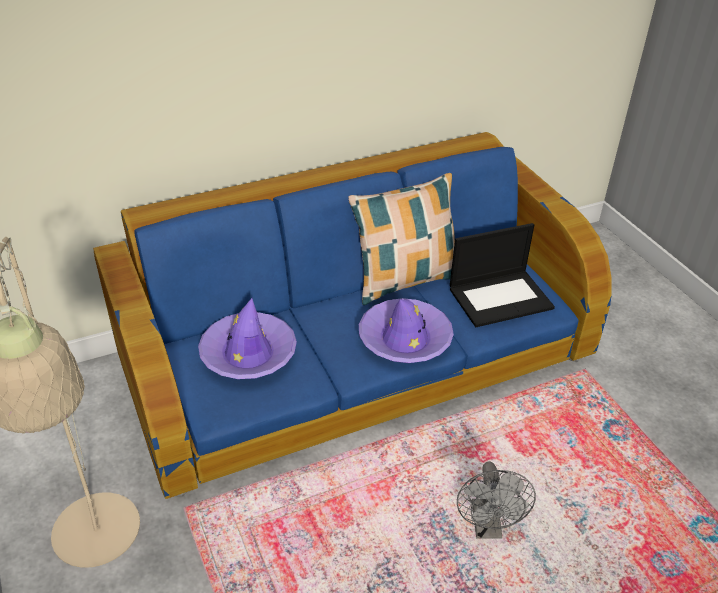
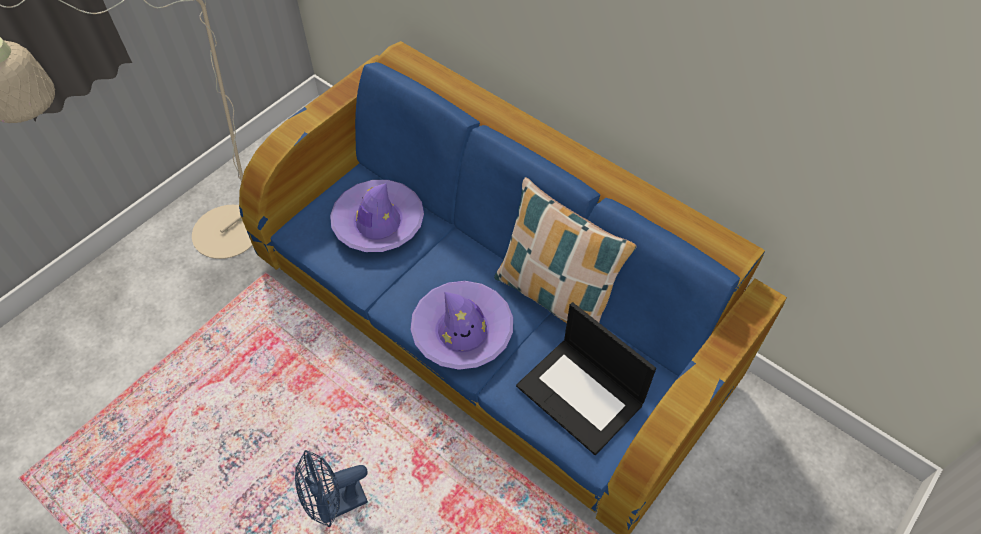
camera: 65 degrees right, 15 degrees up
grey fan [457,462,536,539] -> blue fan [295,450,368,527]

